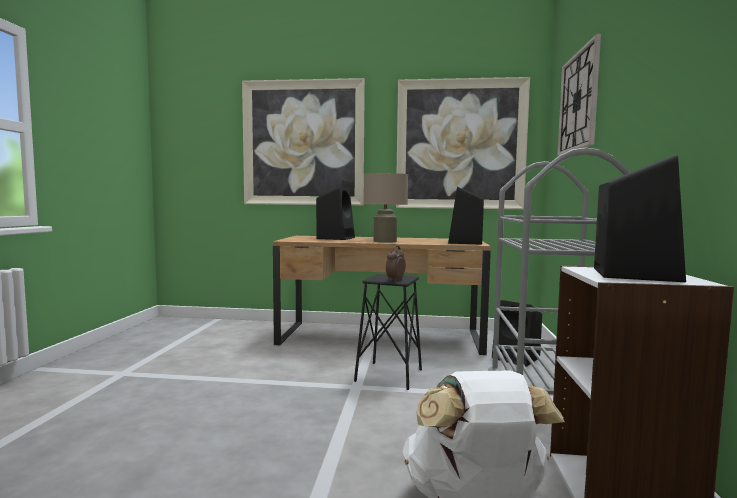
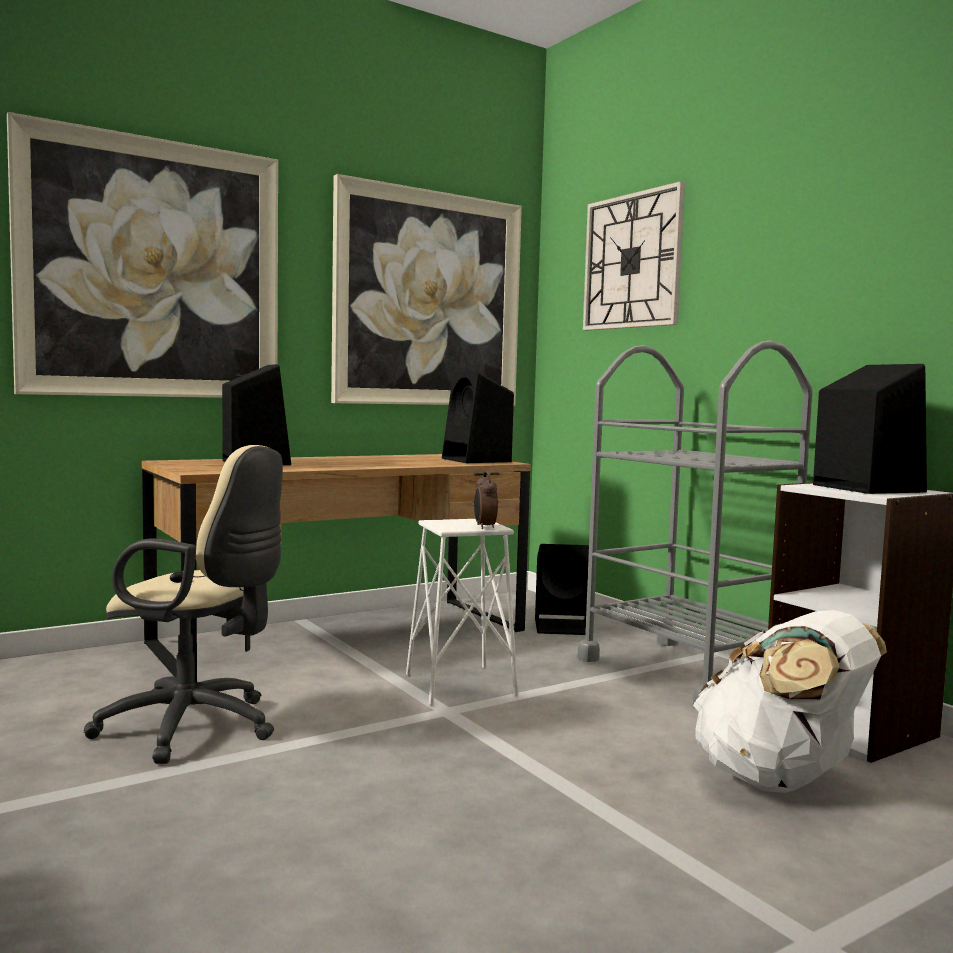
camera: 40 degrees left, 0 degrees up
black stool [354,274,422,390] -> white stool [406,519,518,706]
beige table lamp [364,173,408,243] -> none
none -> beige office chair [84,445,283,764]

